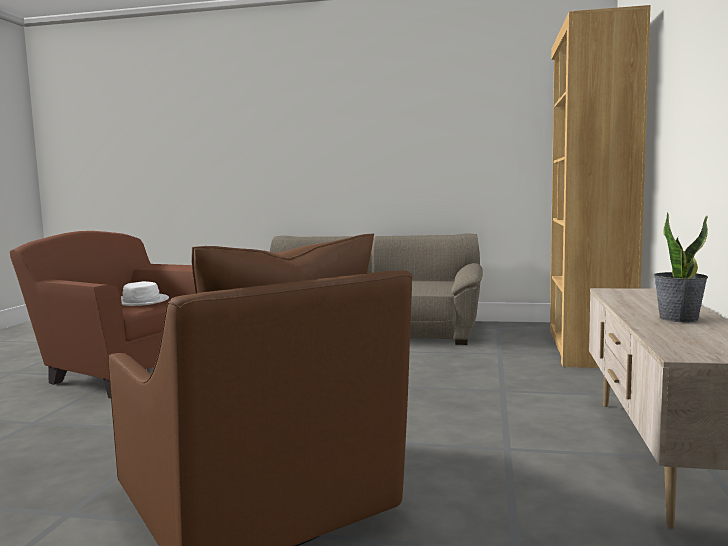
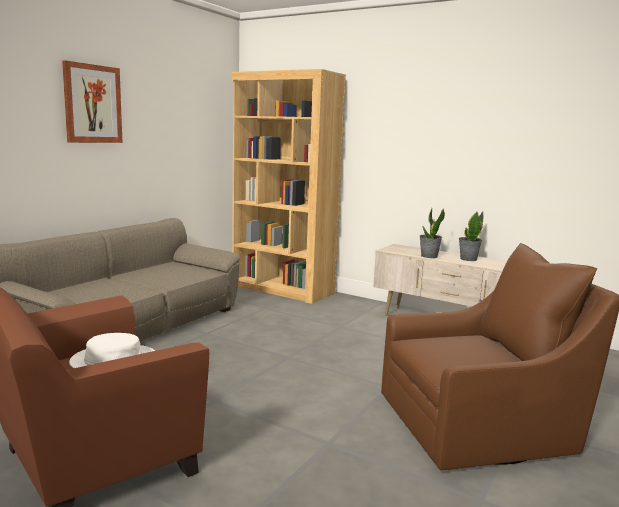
camera: 70 degrees left, 5 degrees up
none -> picture [62,60,123,143]
none -> potted plant [420,208,445,258]

